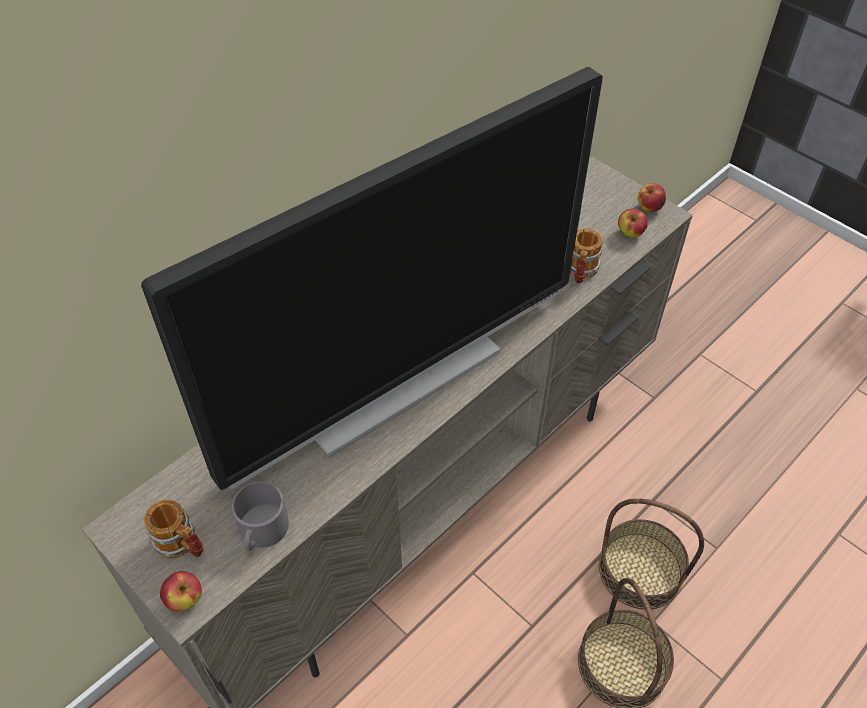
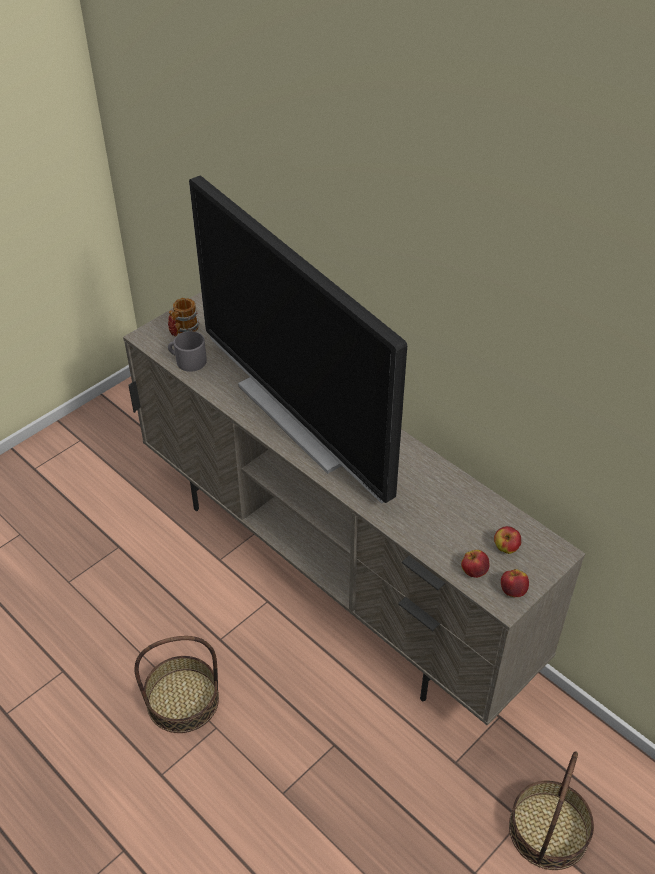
camera: 90 degrees right, 5 degrees down
apple [160,571,202,612] -> apple moved to [494,526,521,554]
mug [570,229,603,284] -> none
basket [599,498,704,610] -> basket moved to [509,752,594,870]

